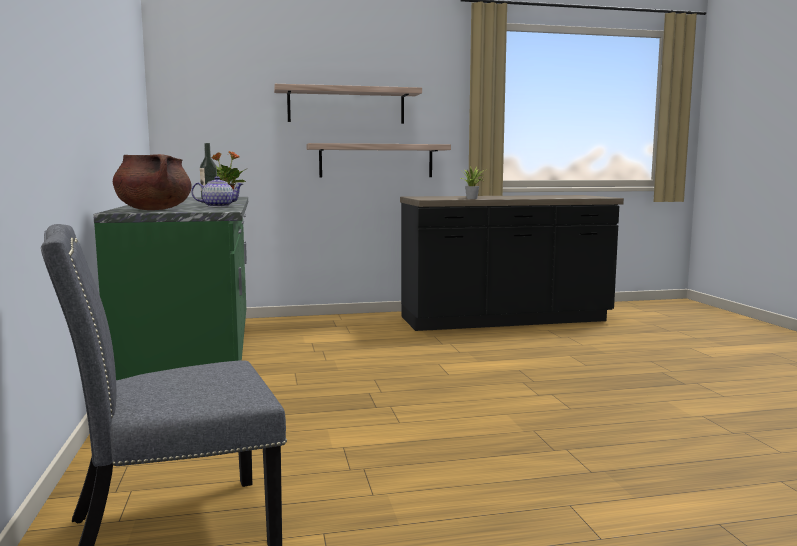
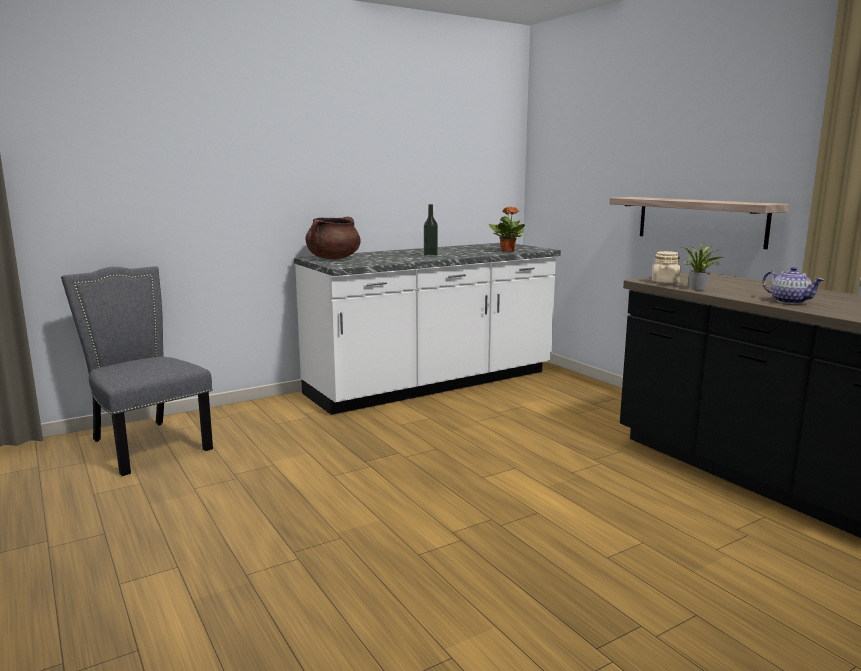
camera: 70 degrees right, 5 degrees up
green counter [93,197,248,380] -> white counter [294,243,561,415]
teapot [191,176,243,207] -> teapot moved to [762,267,824,304]
shelf [274,84,422,124] -> none
none -> beige jar [652,251,680,284]

